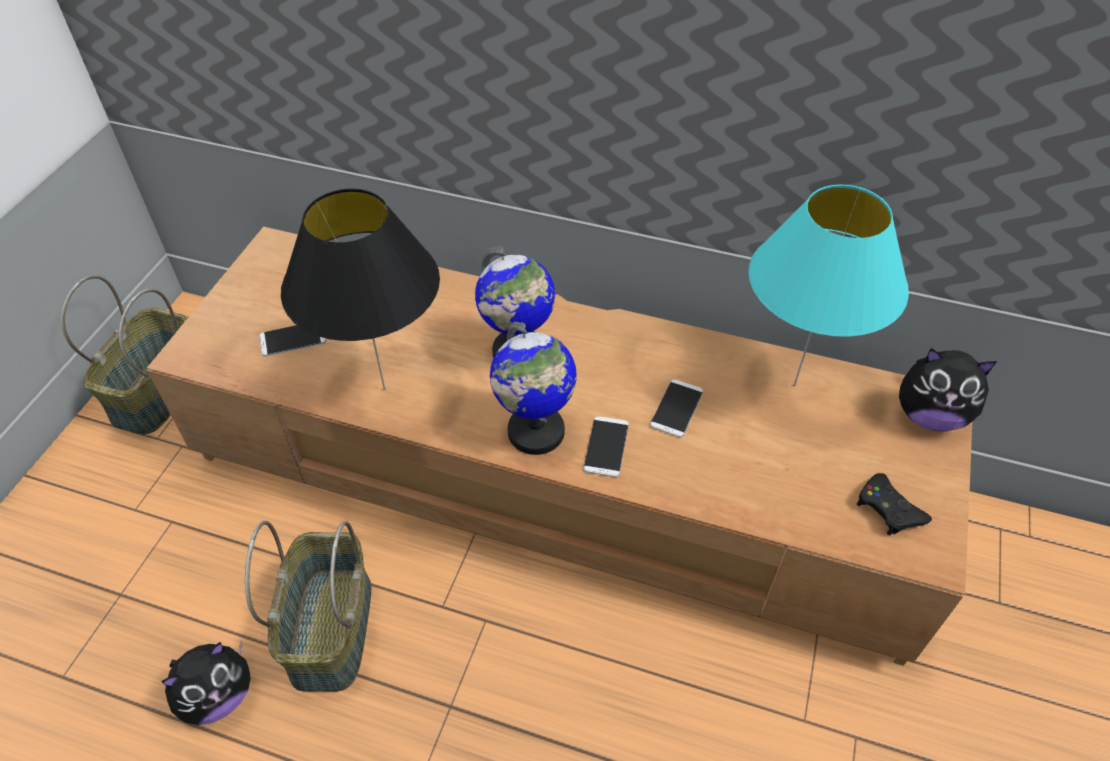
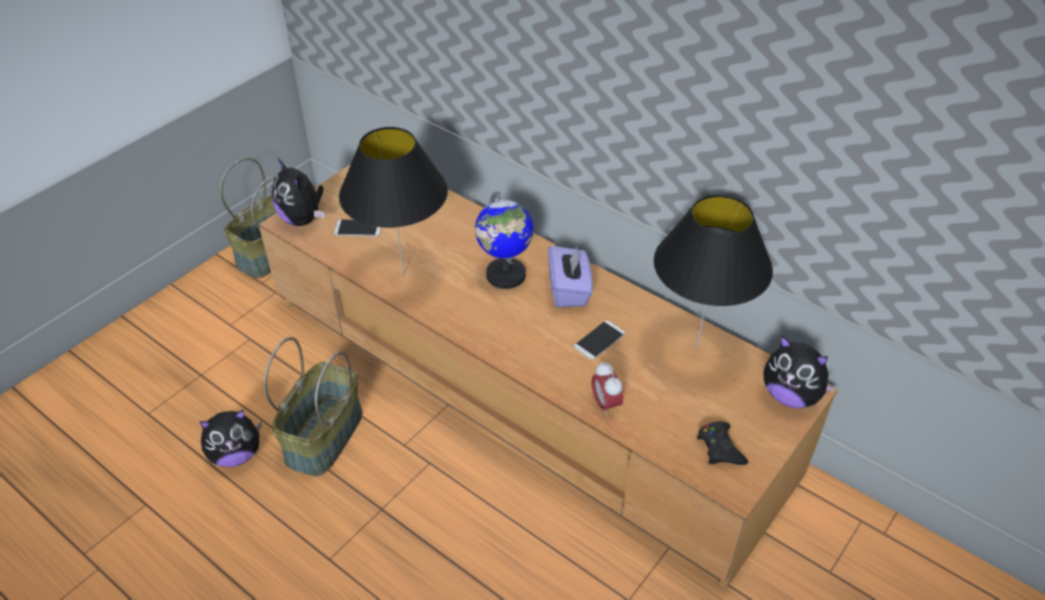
camera: 20 degrees right, 5 degrees down
globe [490,322,577,455] -> none
phone [583,416,629,477] -> none
turquoise table lamp [749,185,909,386] -> black table lamp [654,195,773,349]
none -> plush toy [272,159,325,226]
none -> purple tissue box [548,246,593,307]
none -> alarm clock [592,361,623,417]

